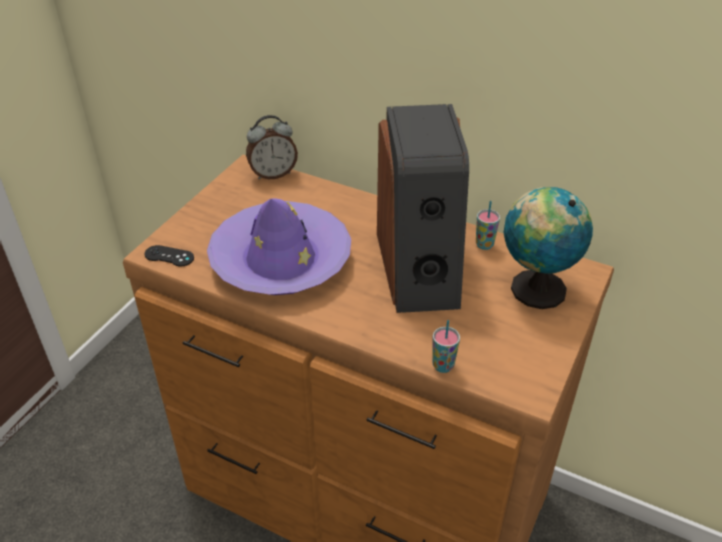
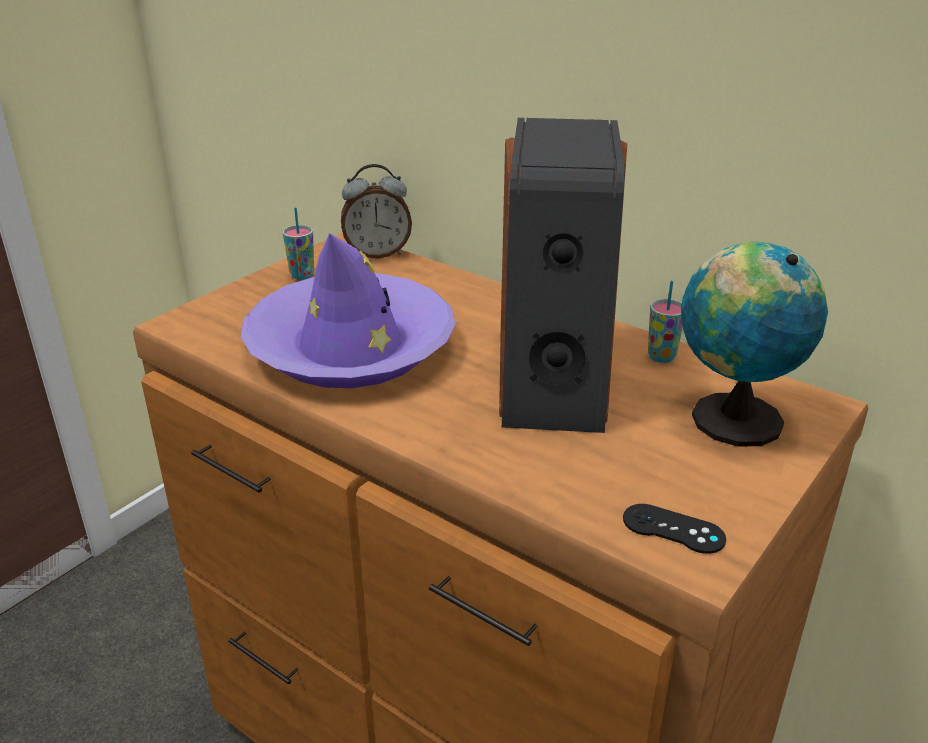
camera: 10 degrees right, 10 degrees down
black game controller [145,245,194,266] -> black game controller moved to [623,504,726,554]
cup [433,320,460,373] -> cup moved to [283,207,314,280]

